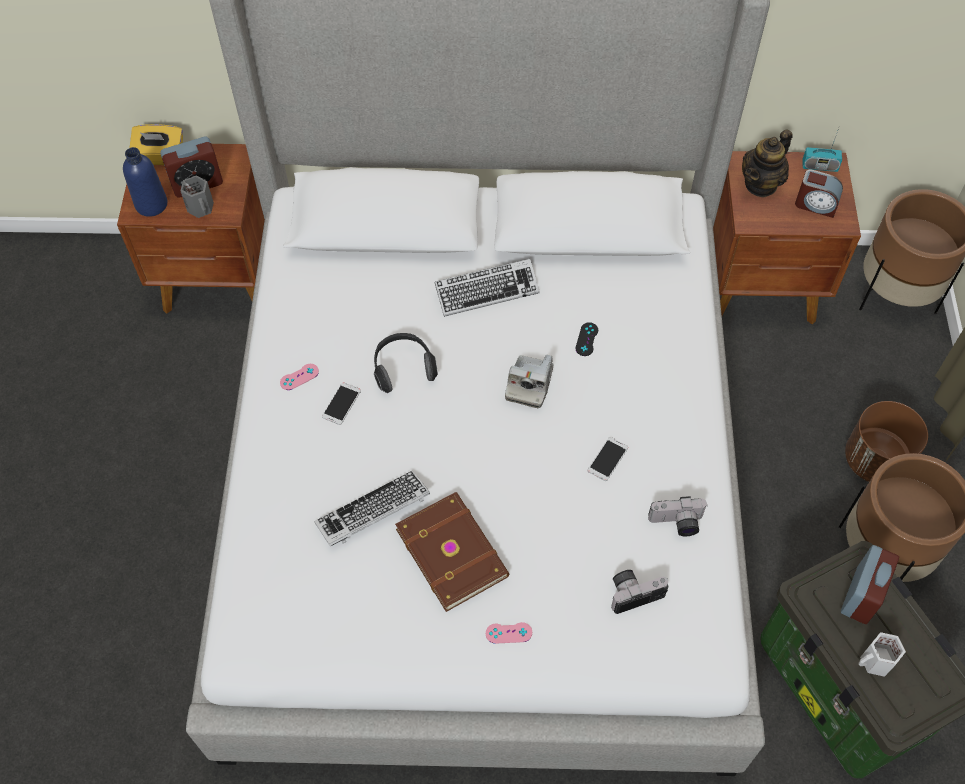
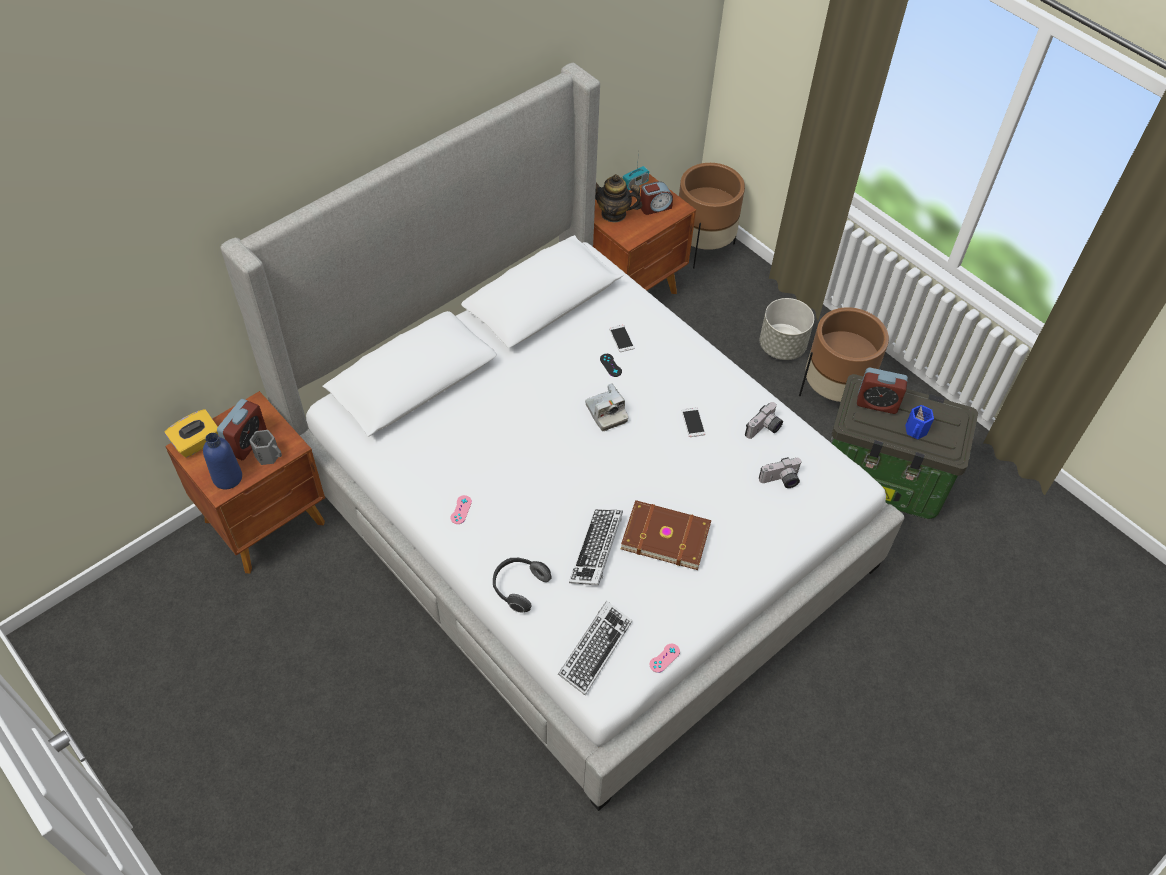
camera: 45 degrees left, 5 degrees down
phone [322,382,361,425] -> phone moved to [609,325,634,352]
headphones [374,333,438,393] -> headphones moved to [493,558,552,613]
keyboard [435,259,540,317] -> keyboard moved to [558,601,632,695]
pink game controller [486,622,532,644] -> pink game controller moved to [650,644,680,673]
camera [611,570,668,614] -> camera turned 135 degrees counterclockwise [759,457,802,488]
teapot [742,129,793,198] -> teapot turned 105 degrees clockwise [595,174,642,223]
alarm clock [841,545,899,624] -> alarm clock turned 120 degrees clockwise [857,368,908,414]
brown planter [845,401,928,482] -> grey planter [760,298,814,360]
white mug [859,632,906,677] -> blue mug [905,405,934,439]

